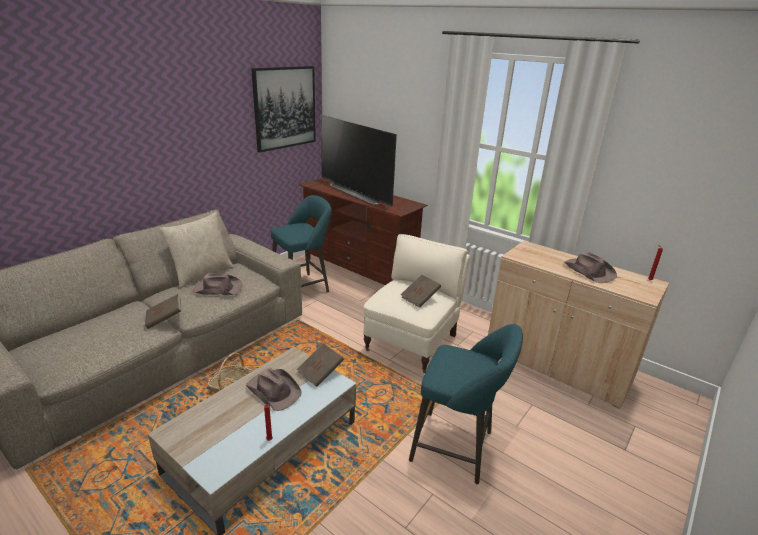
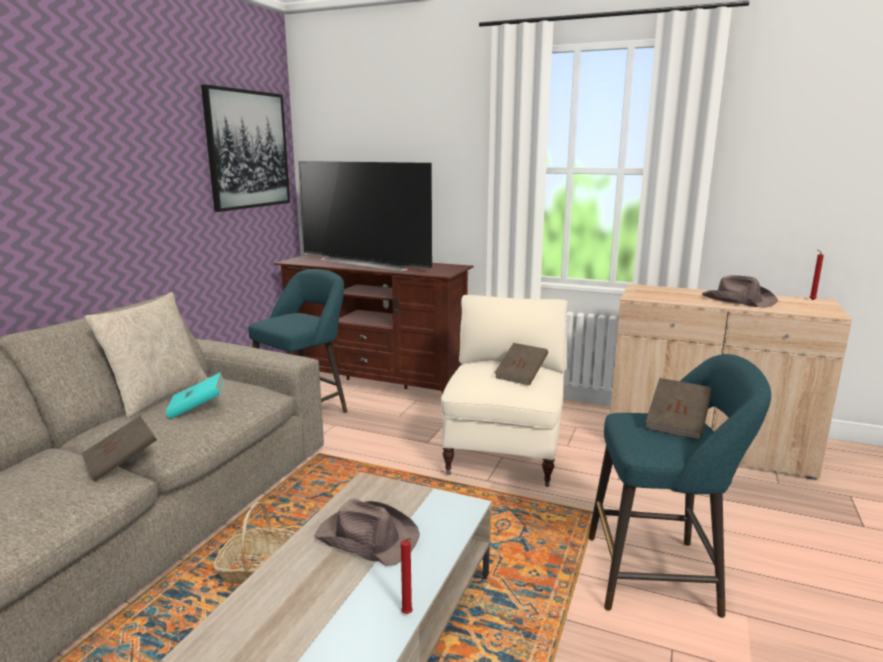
camera: 15 degrees left, 10 degrees down
brown hat [193,273,242,295] -> turquoise book [165,372,225,419]
brown book [297,343,344,387] -> brown book moved to [646,378,712,440]

